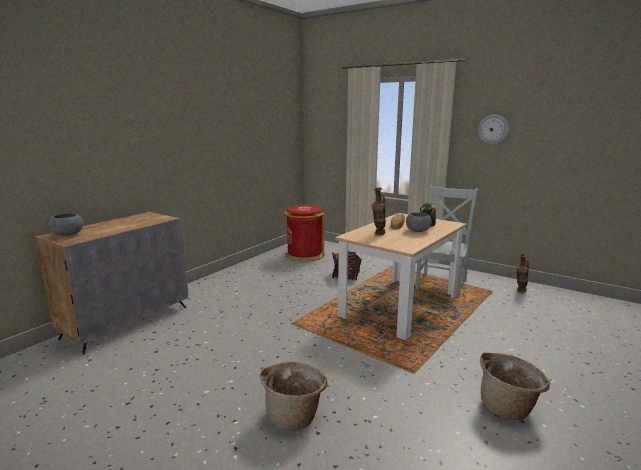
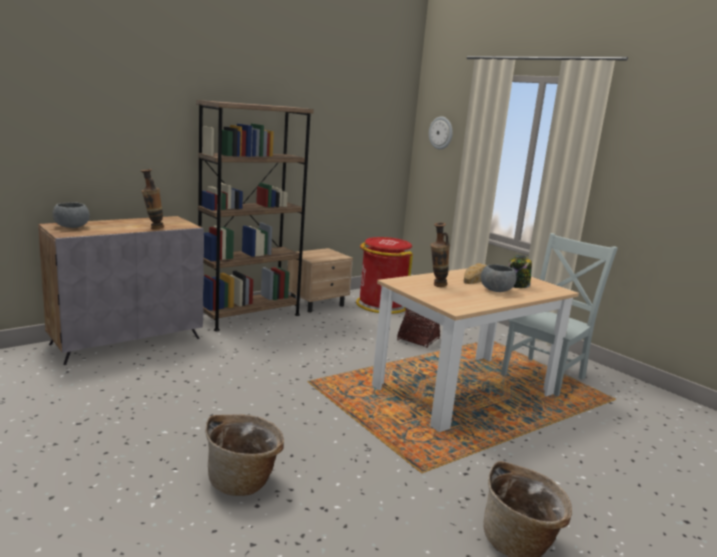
camera: 15 degrees right, 0 degrees up
wall clock [478,114,509,145] -> wall clock moved to [429,116,453,150]
vase [516,254,529,292] -> vase moved to [141,169,164,230]
none -> brown bookcase [196,100,314,331]
none -> beige nightstand [287,248,353,313]

